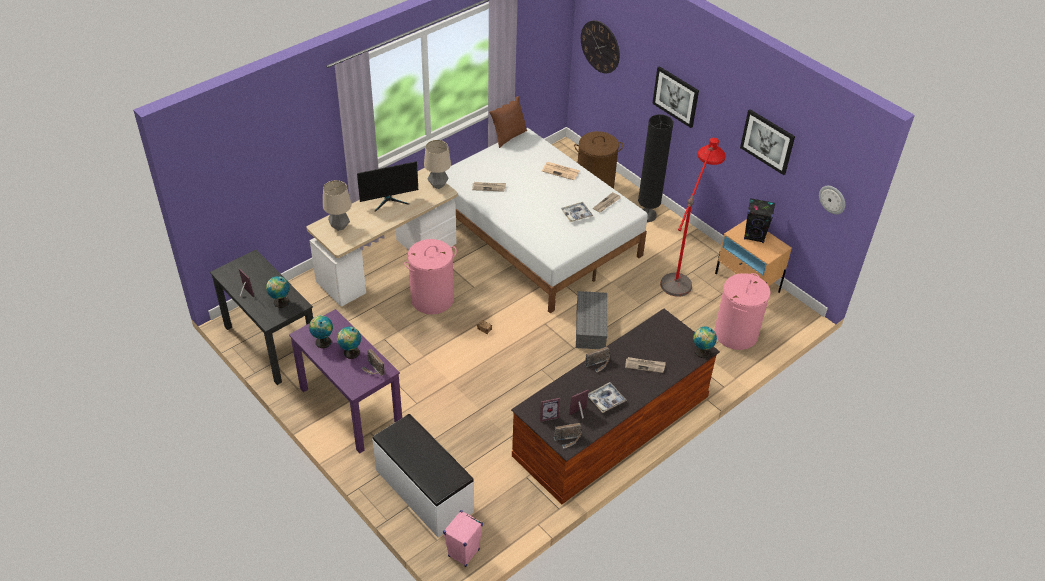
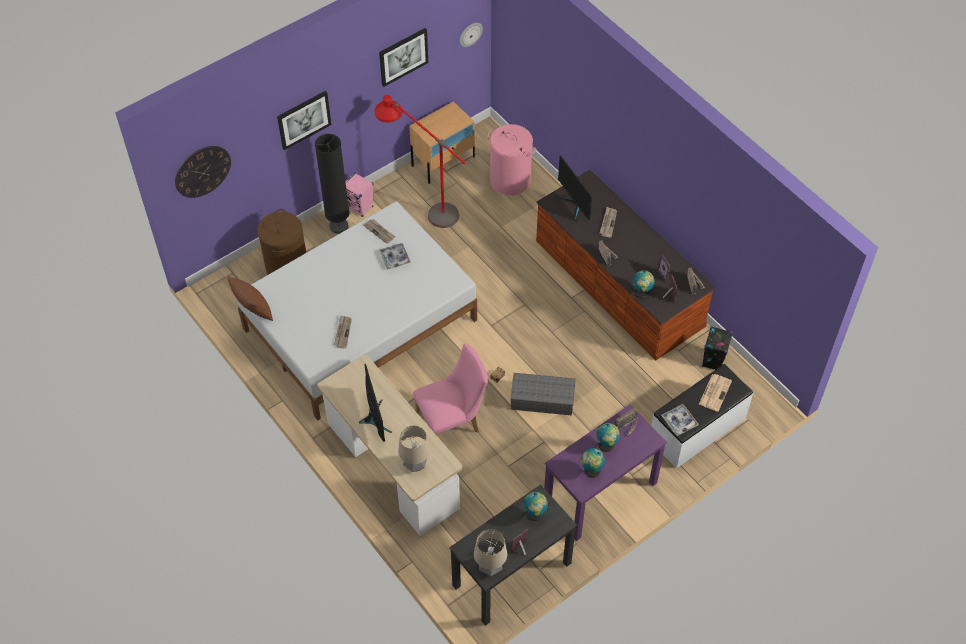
camera: 85 degrees left, 10 degrees up
pink laundry basket [404,239,457,314] -> pink chair [413,343,488,437]
table lamp [424,140,451,189] -> table lamp moved to [474,529,507,576]
pink speaker [443,510,483,567] -> pink speaker moved to [346,173,374,217]
newspaper [542,162,579,180] -> newspaper moved to [698,374,732,412]
grey storage box [576,291,607,349] -> grey storage box moved to [510,373,576,415]
tray [588,382,627,413] -> tray moved to [661,404,699,436]
globe [693,326,717,358] -> globe moved to [633,270,655,299]
black speaker [744,198,775,243] -> black speaker moved to [702,326,733,370]
none -> monitor [556,155,592,221]

